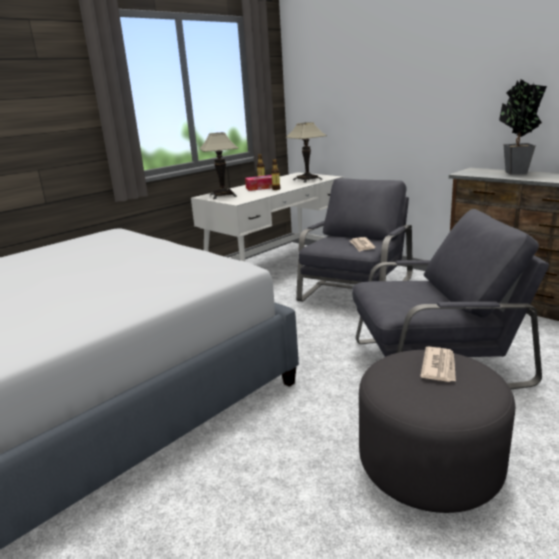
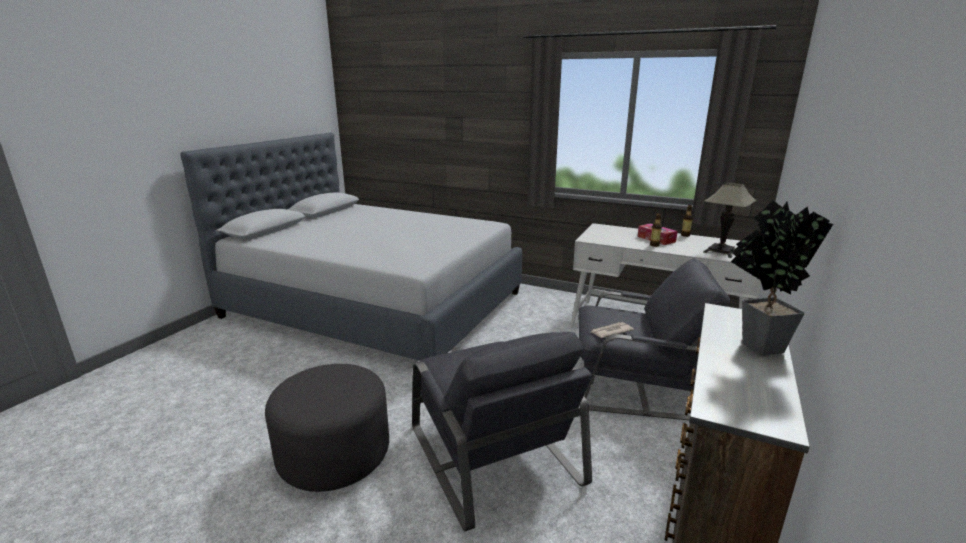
camera: 70 degrees right, 0 degrees up
table lamp [199,132,239,199] -> none
newspaper [420,347,456,382] -> none

